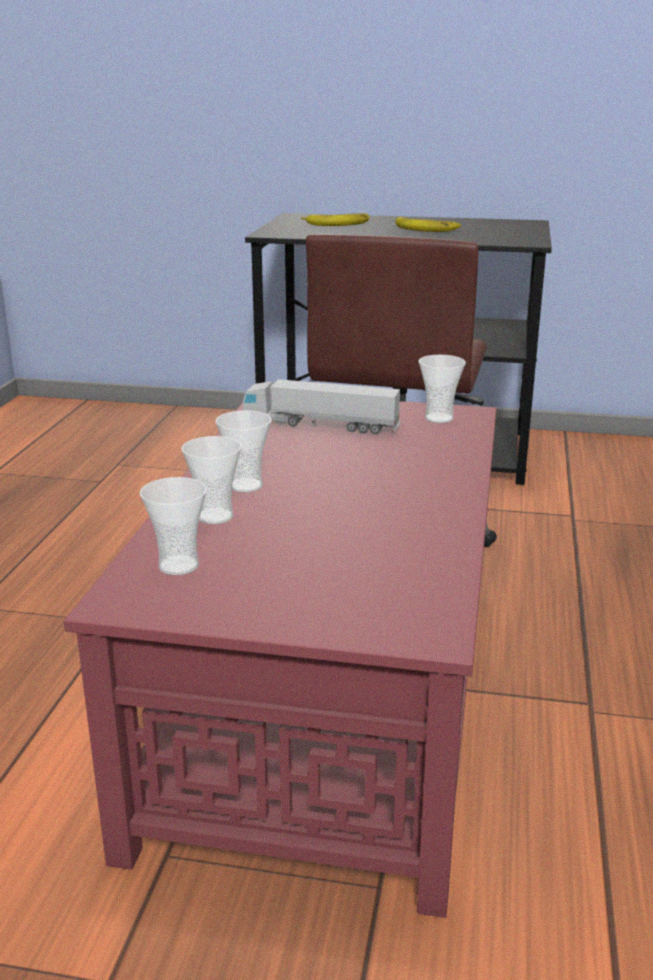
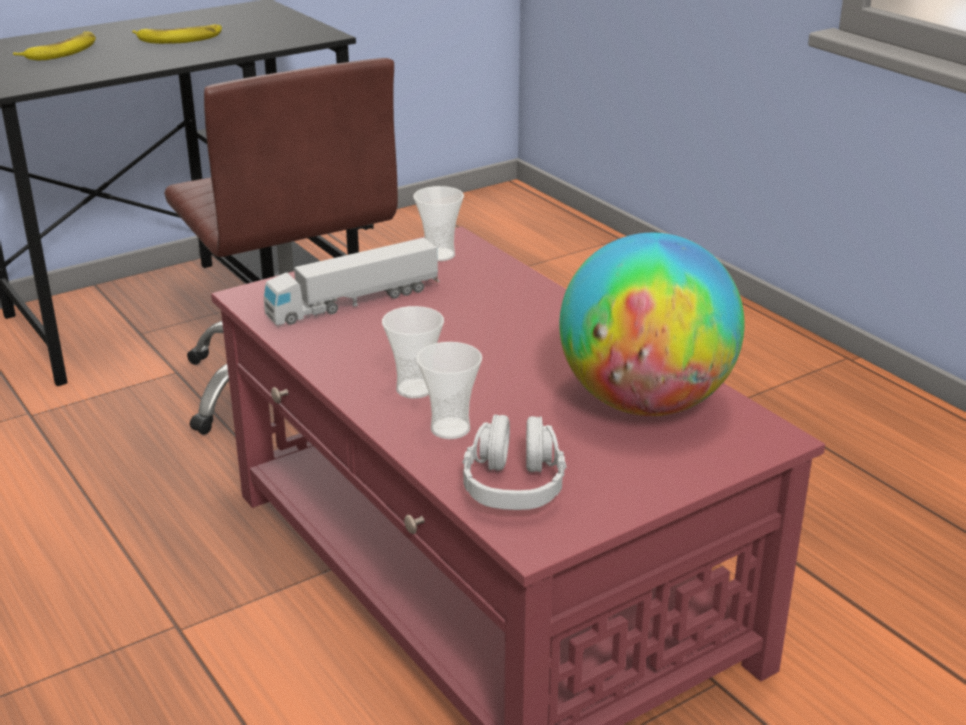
camera: 45 degrees left, 5 degrees up
cup [140,477,207,575] -> grey headphones [462,415,567,510]
none -> globe [559,233,745,416]

